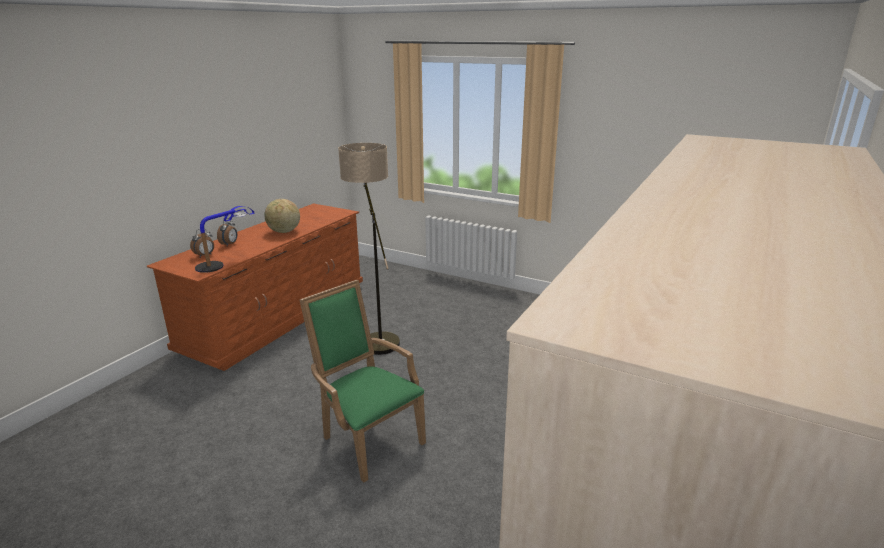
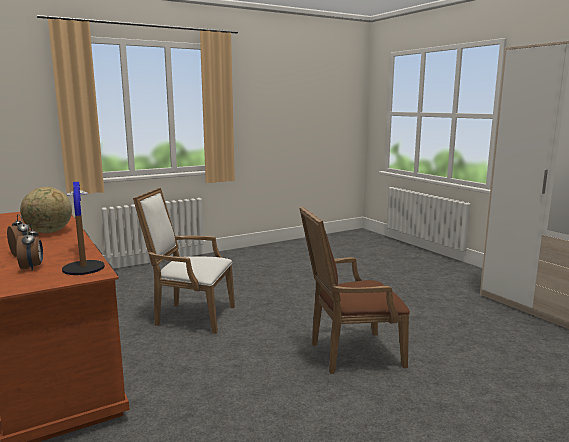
camera: 60 degrees left, 10 degrees down
green armchair [299,280,426,482] -> brown armchair [299,206,410,374]
floor lamp [338,143,400,355] -> white armchair [133,188,235,334]

